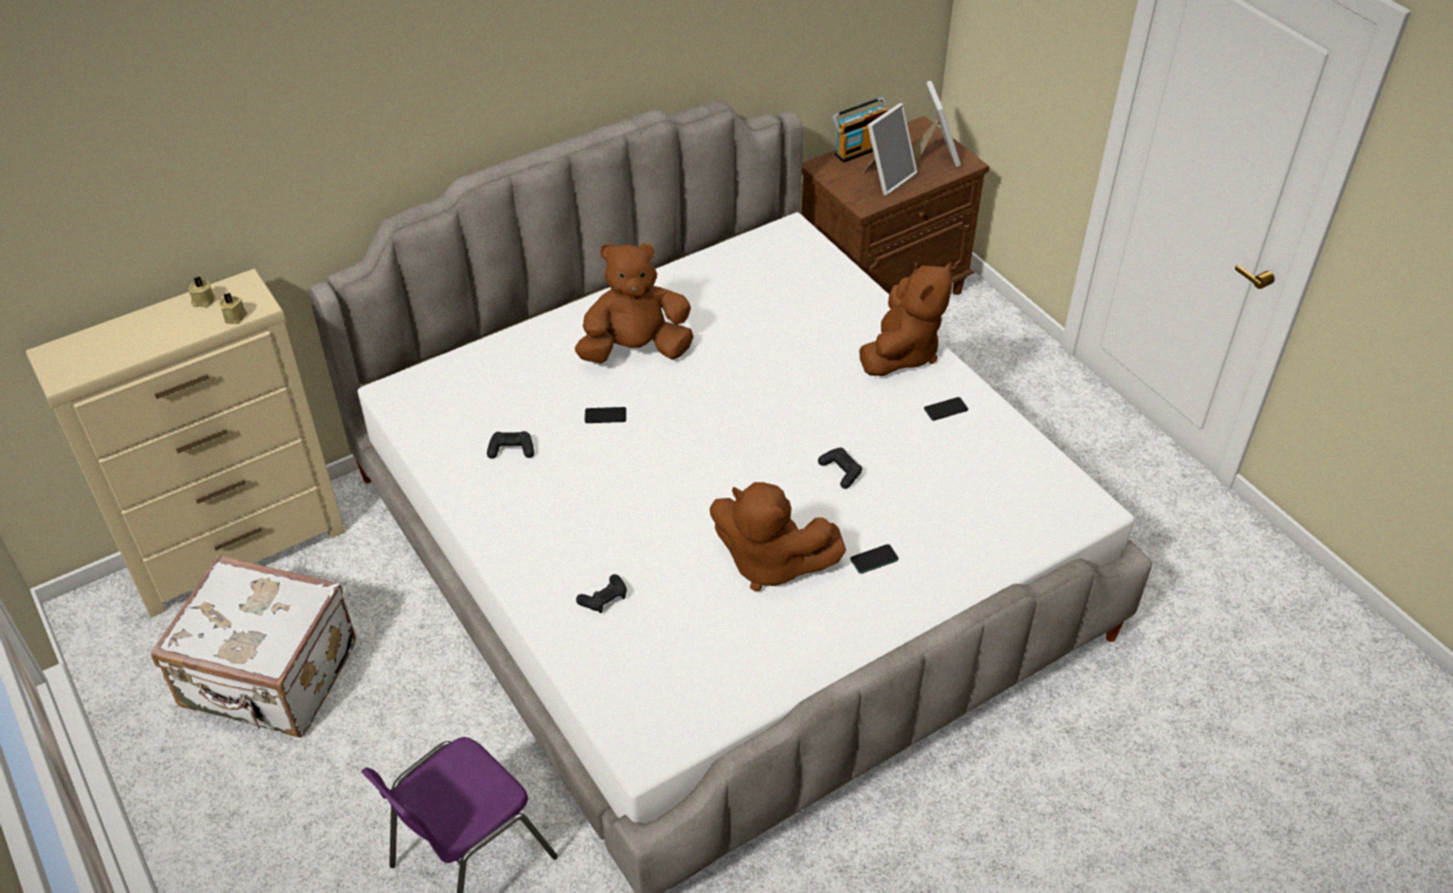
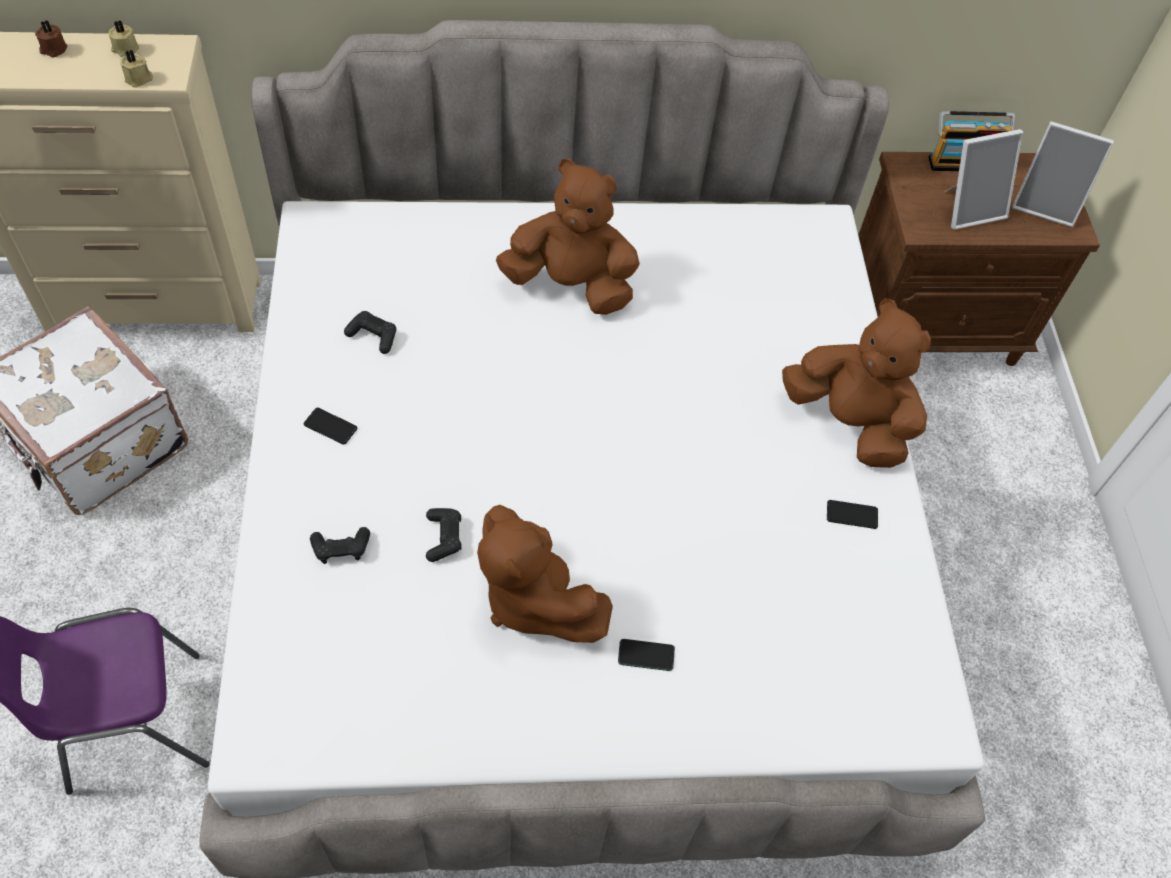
camera: 25 degrees right, 10 degrees up
phone [585,407,626,423] -> phone moved to [304,408,357,445]
black game controller [818,448,862,489] -> black game controller moved to [426,508,462,562]
brown plush toy [859,262,952,376] -> brown plush toy turned 105 degrees counterclockwise [782,298,931,468]
picture frame [912,81,961,167] -> picture frame turned 90 degrees clockwise [1012,121,1114,227]
none -> brown candle [35,20,68,57]

